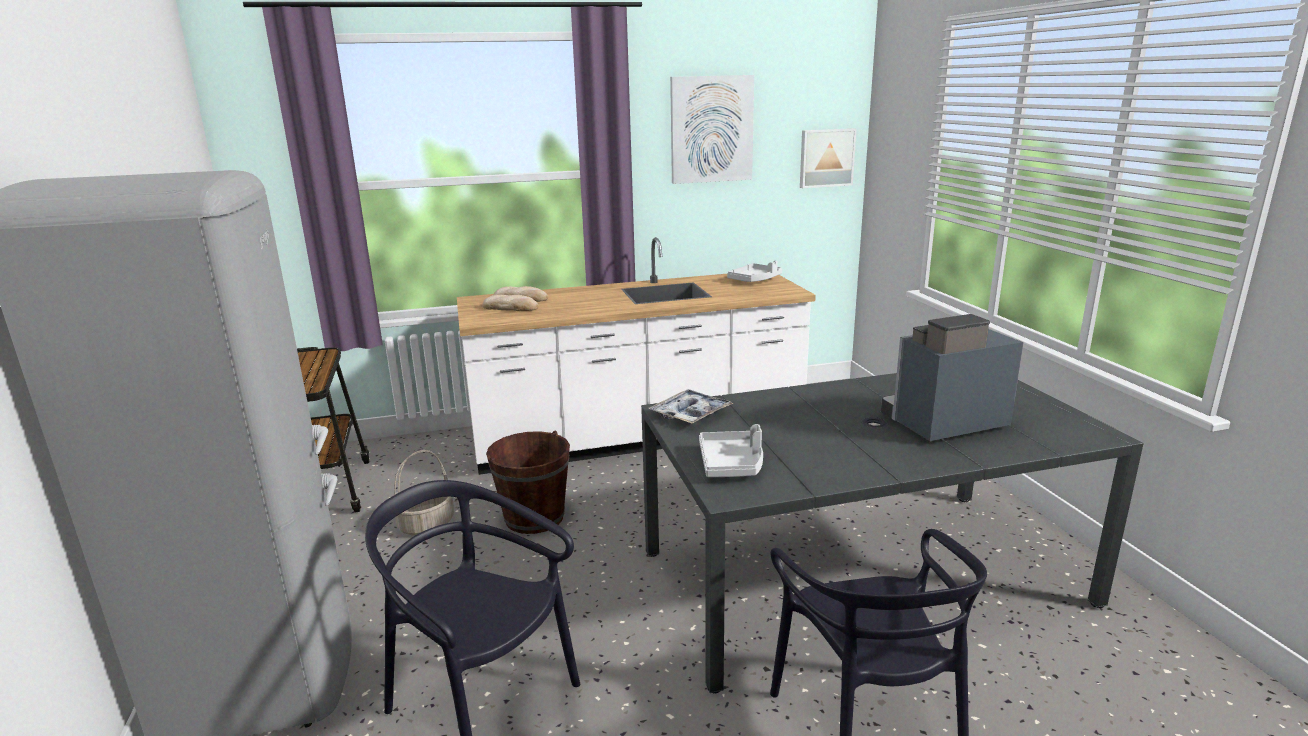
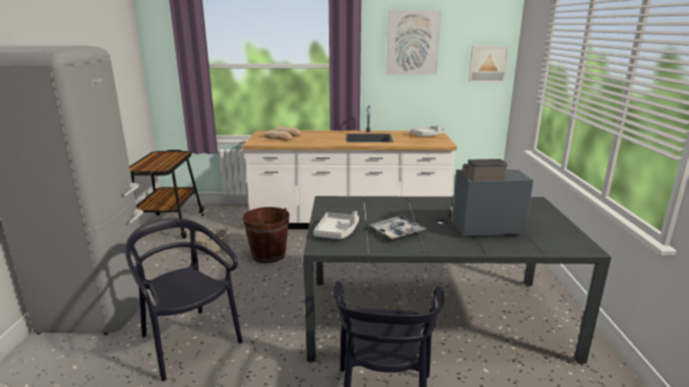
camera: 15 degrees right, 0 degrees up
tray [649,389,733,424] -> tray moved to [370,216,427,240]

